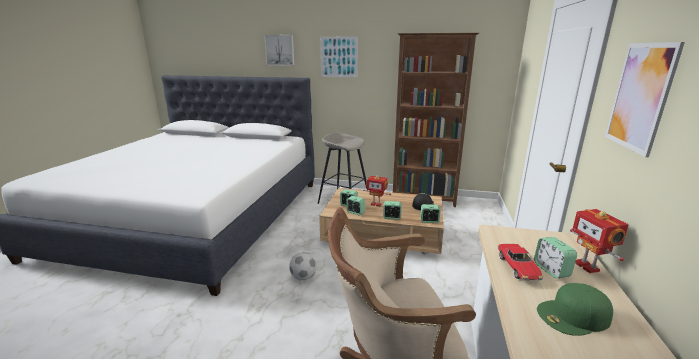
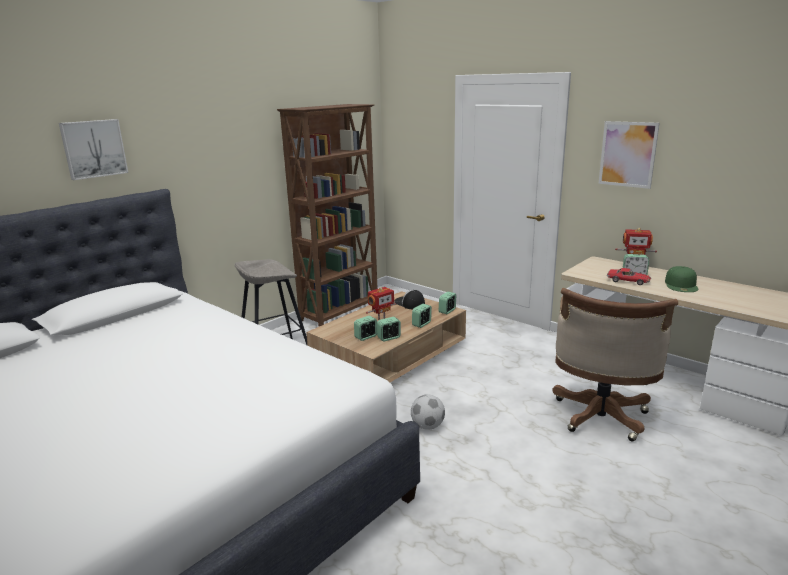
camera: 60 degrees left, 0 degrees up
picture [320,36,358,77] -> none

